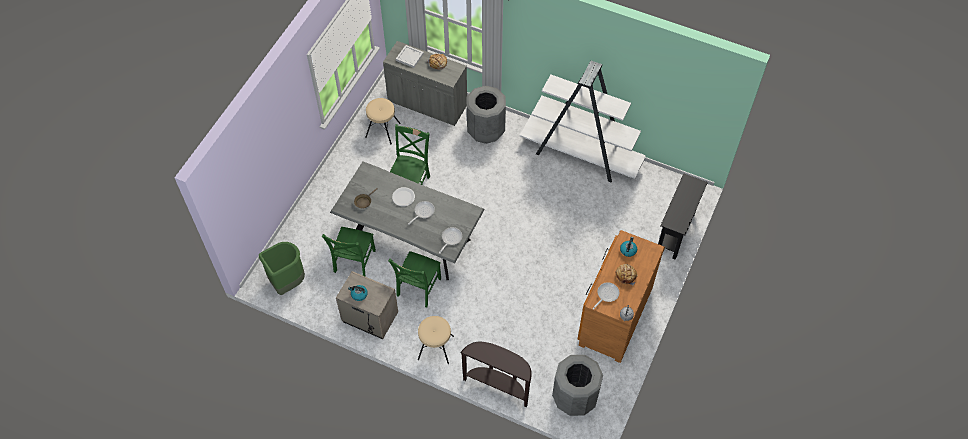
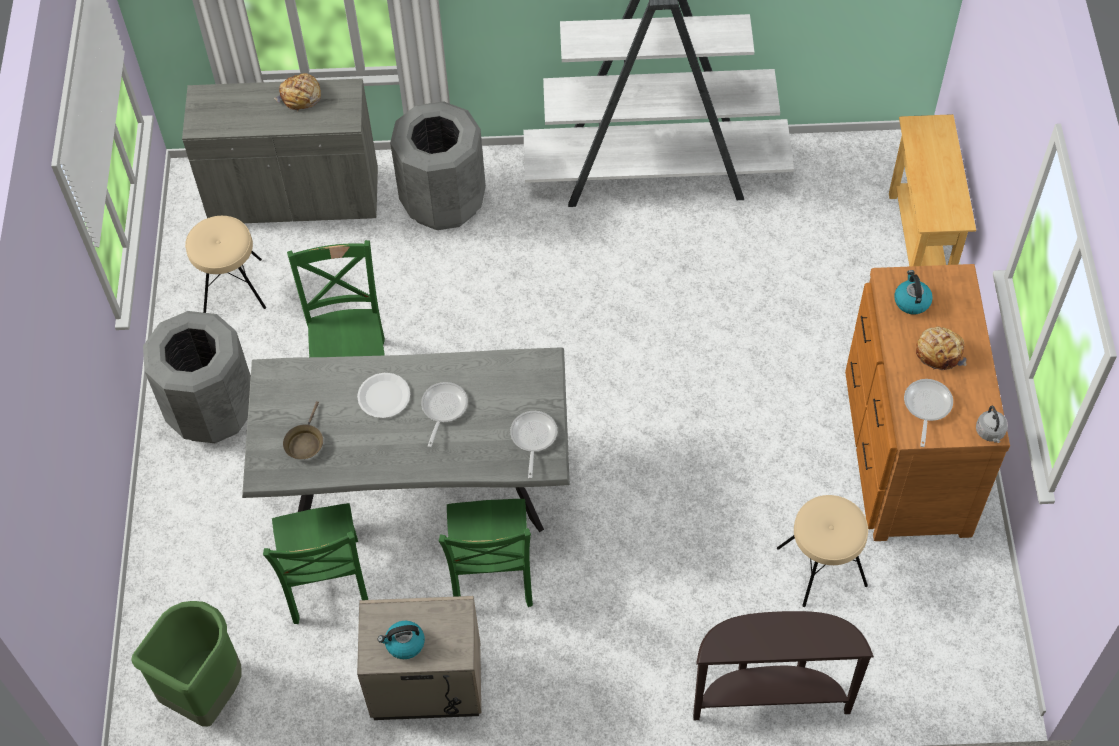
camera: 25 degrees left, 0 degrees up
white tray [396,45,424,68] -> none
beige stool [418,316,454,364] -> beige stool moved to [777,495,868,607]
grey trash can [552,355,603,416] -> grey trash can moved to [143,311,251,443]
black console table [658,173,708,260] -> beige console table [889,114,976,266]

